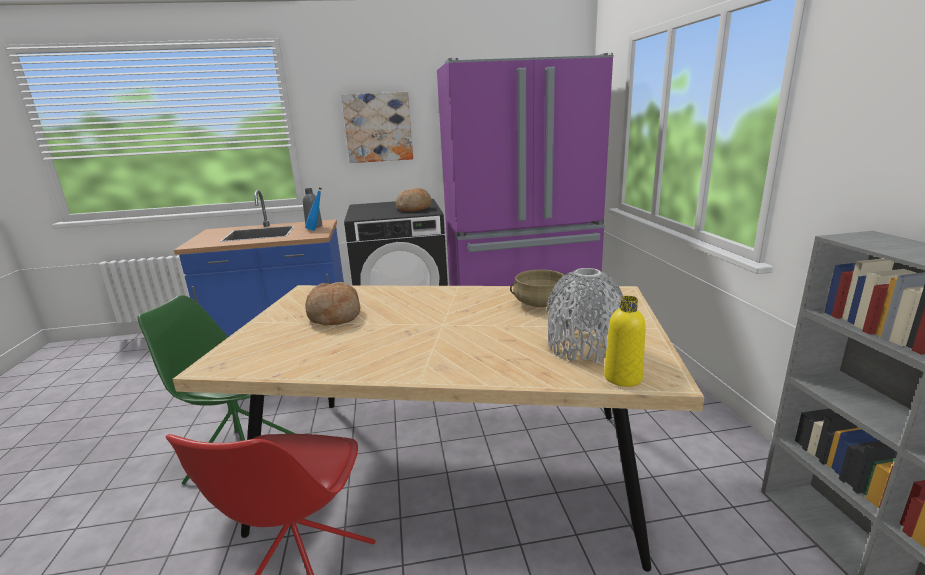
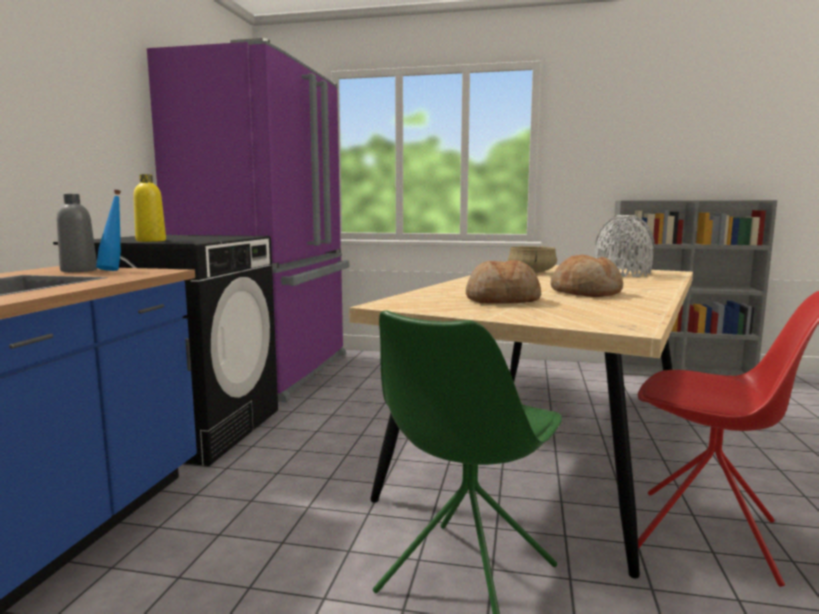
camera: 70 degrees left, 10 degrees down
picture [341,92,413,163] -> none
bread [396,188,432,212] -> bread moved to [551,255,623,297]
yellow bottle [604,296,646,387] -> yellow bottle moved to [133,174,166,242]

